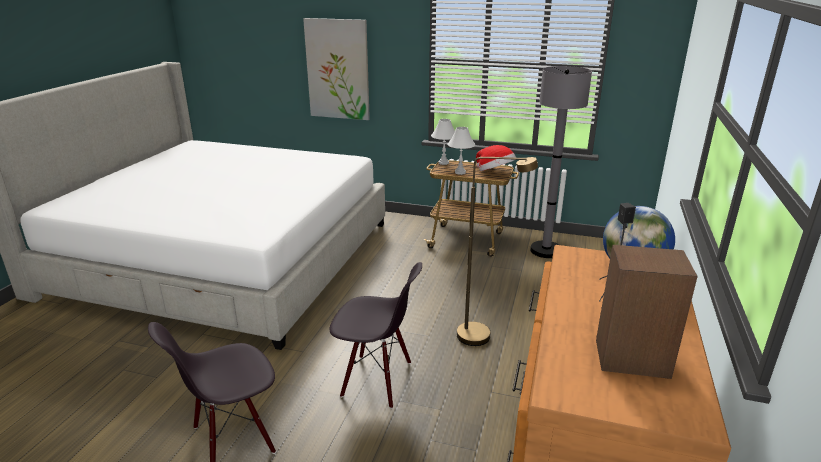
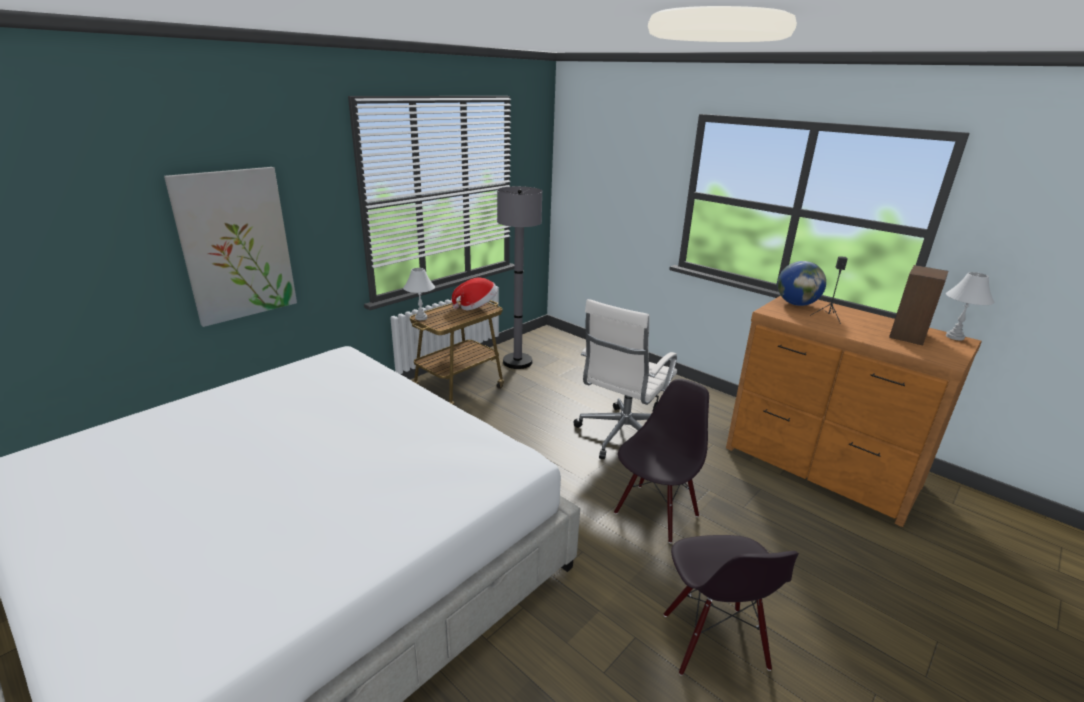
camera: 65 degrees left, 0 degrees up
white table lamp [447,127,476,175] -> white table lamp moved to [946,272,994,341]
brown floor lamp [457,157,538,346] -> white office chair [574,299,677,459]

